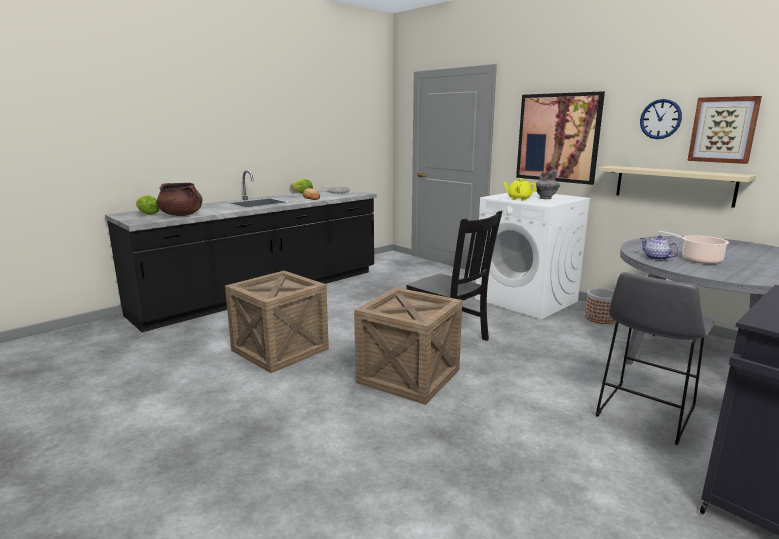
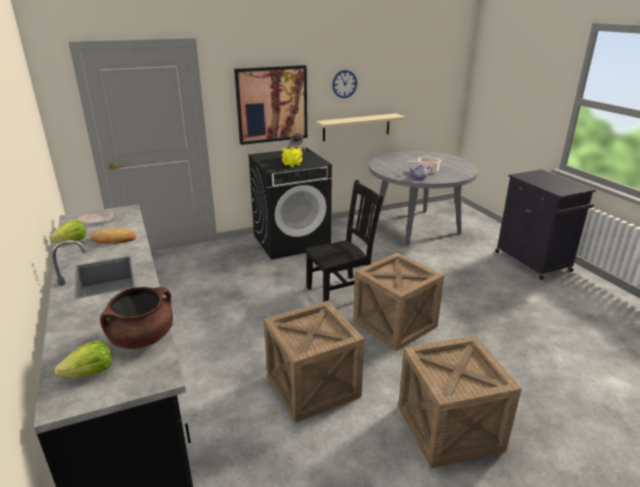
camera: 70 degrees left, 10 degrees up
white washing machine [475,192,591,319] -> black washing machine [248,148,332,260]
planter [585,288,616,324] -> none
grey stool [595,272,715,445] -> none
picture [687,96,762,164] -> none
none -> crate [398,336,522,468]

